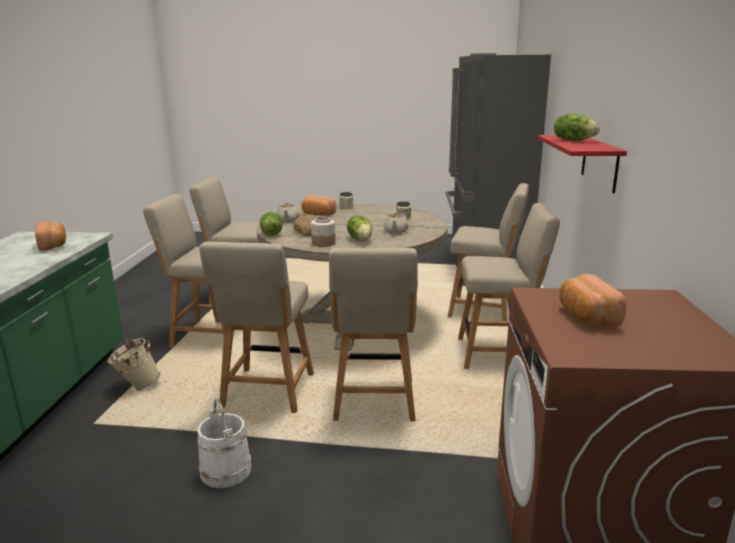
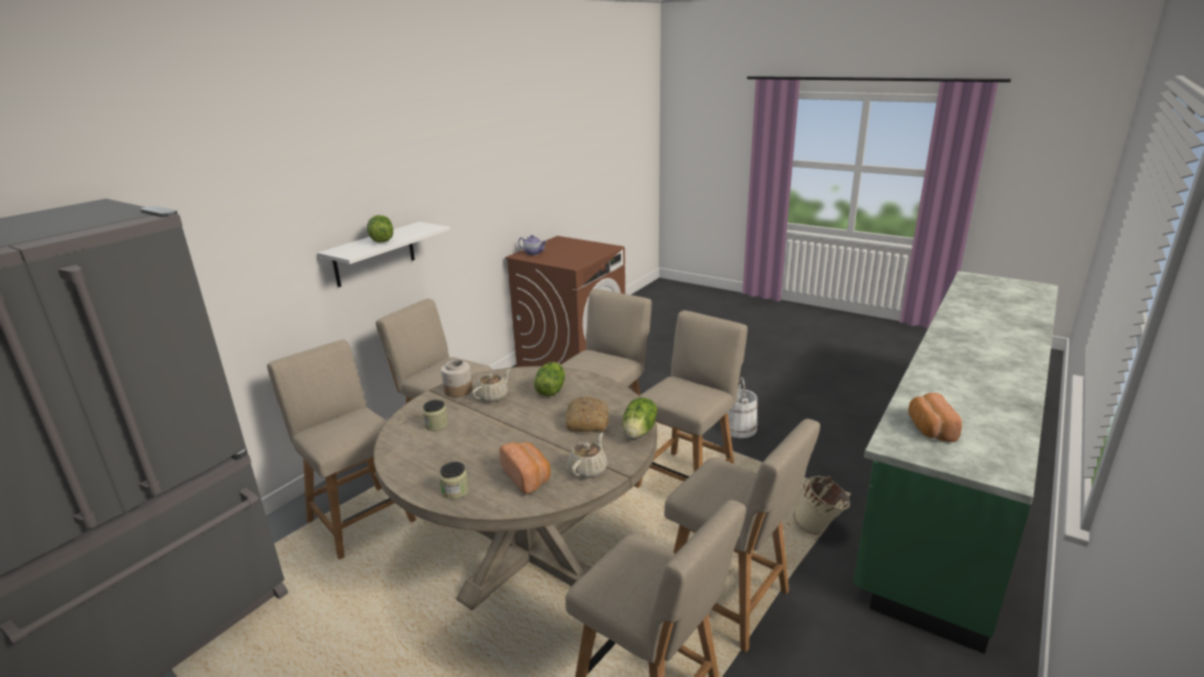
camera: 150 degrees left, 5 degrees up
jar [311,217,336,247] -> jar moved to [441,359,472,397]
red shelf [538,135,627,193] -> white shelf [317,222,450,287]
bread [559,274,626,327] -> none
none -> teapot [518,235,547,255]

